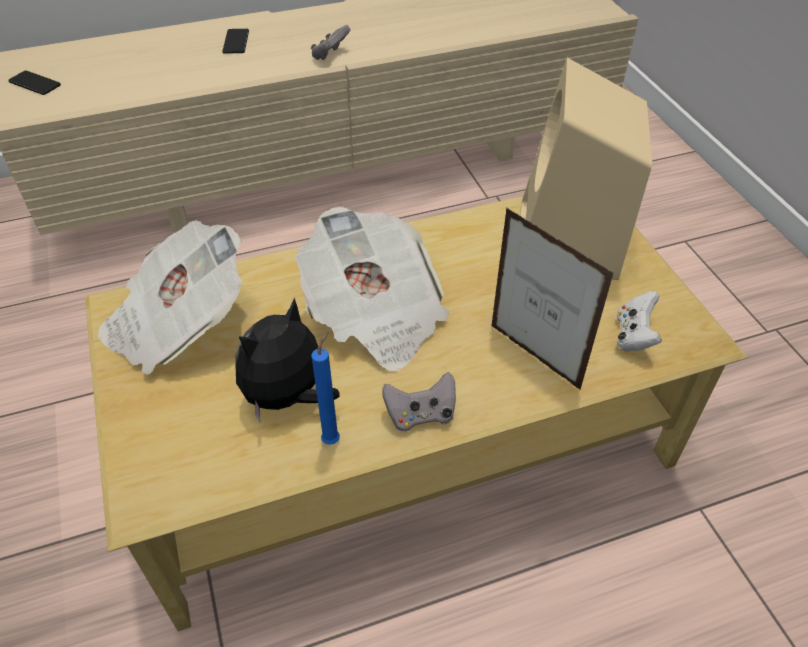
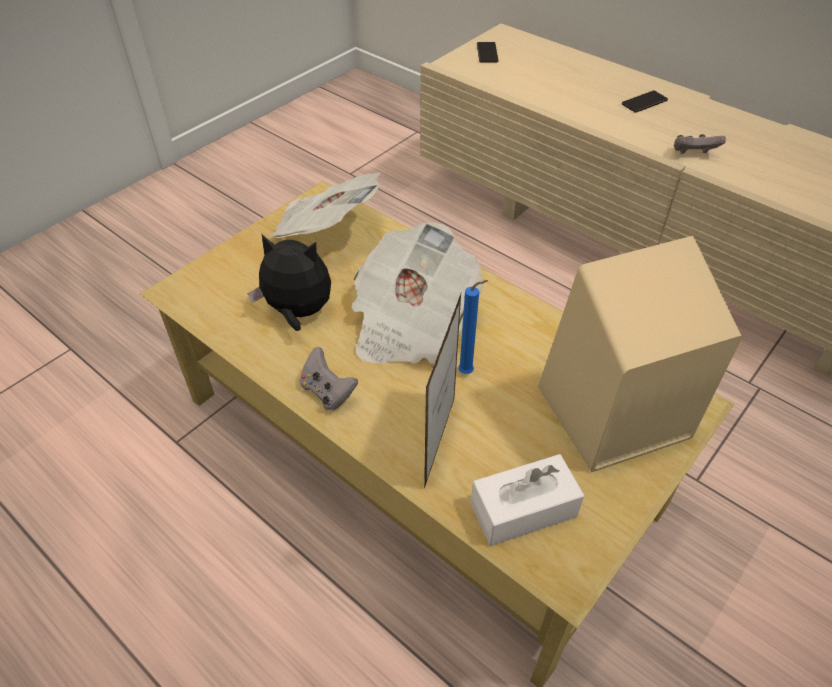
camera: 60 degrees right, 0 degrees up
blue candle [311,331,340,445] -> blue candle moved to [458,280,488,374]
white game controller [617,291,662,352] -> white tissue box [471,454,585,546]

